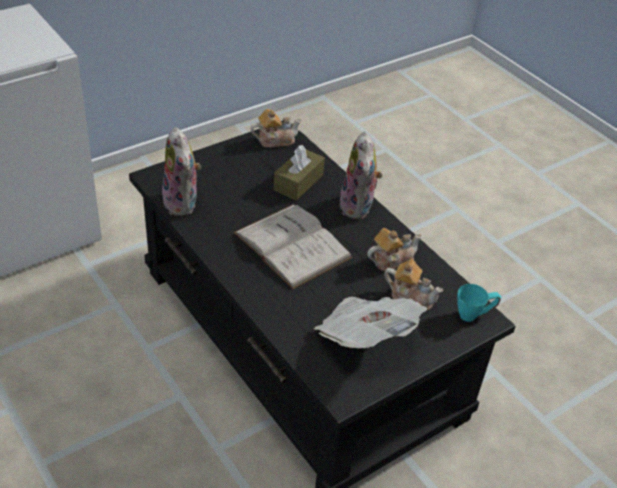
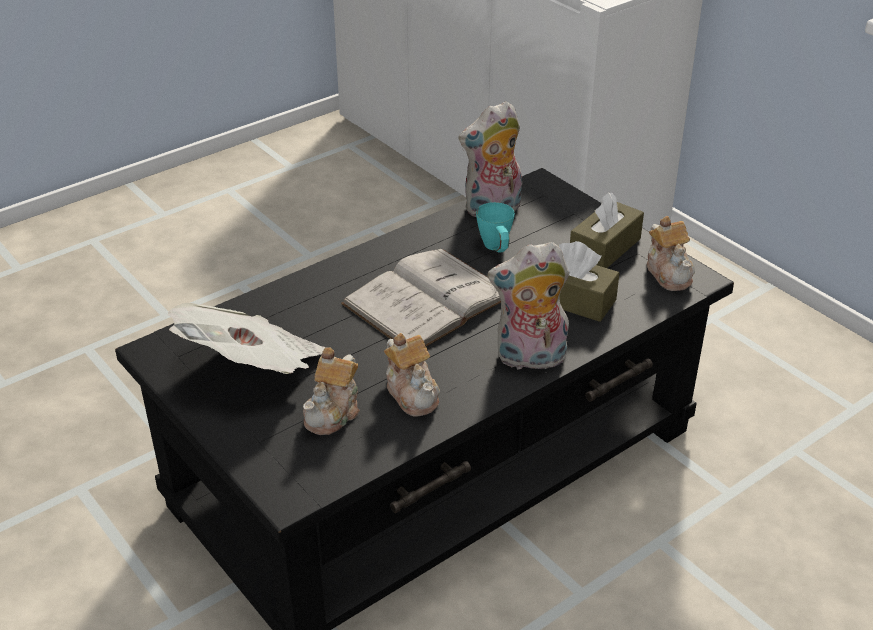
camera: 90 degrees right, 5 degrees down
turquoise mug [457,284,501,322] -> turquoise mug moved to [476,202,515,253]
none -> brown tissue box [570,192,644,268]

